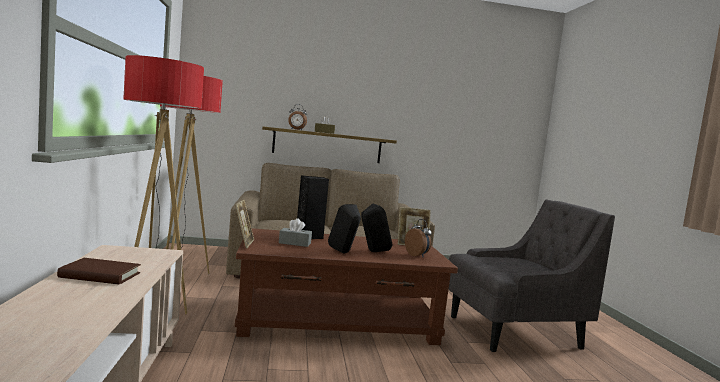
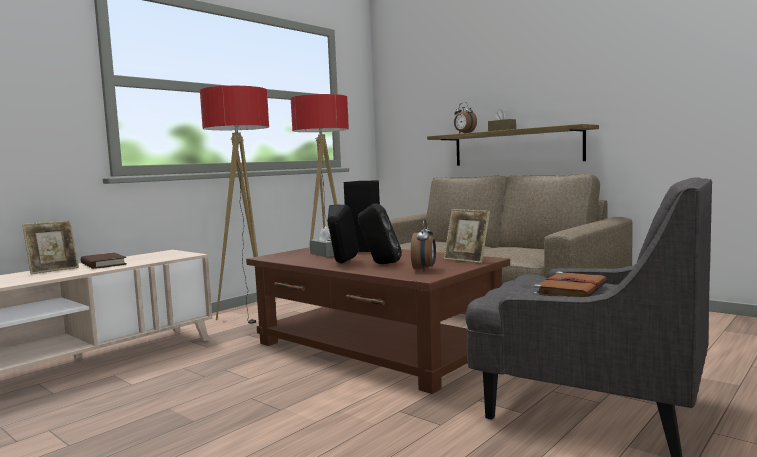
camera: 50 degrees right, 0 degrees up
picture frame [235,200,254,248] -> picture frame moved to [22,221,79,274]
none -> brown book [533,272,607,297]

